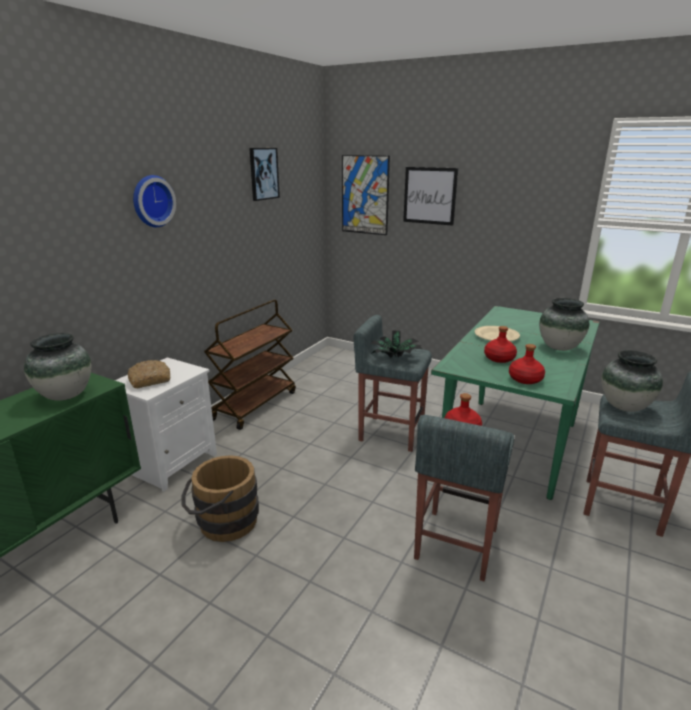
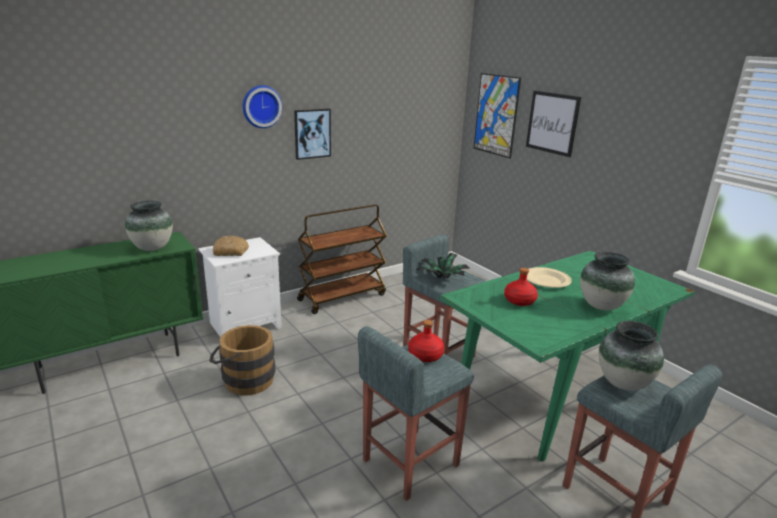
camera: 25 degrees right, 0 degrees up
picture [249,148,280,201] -> picture moved to [294,109,331,160]
red bottle [509,344,545,384] -> none

